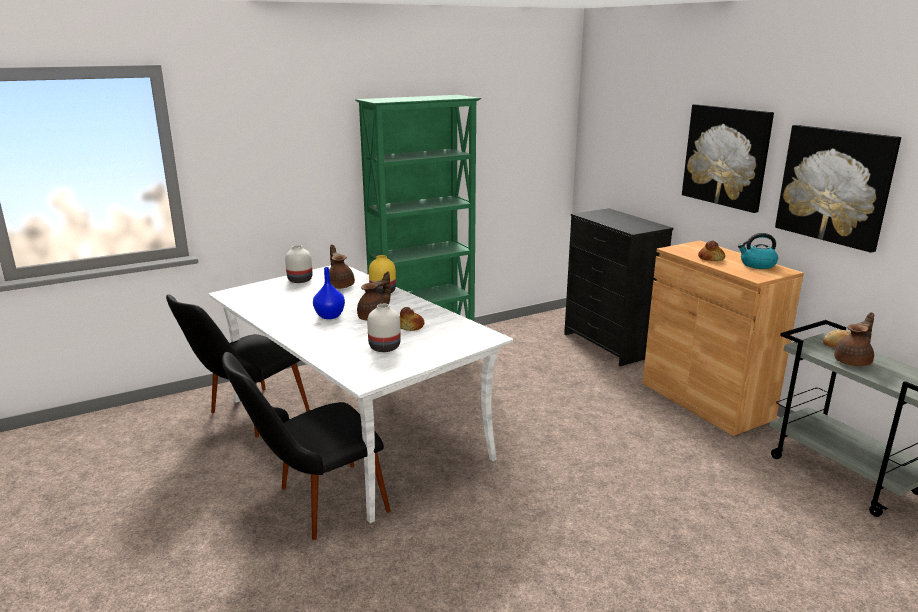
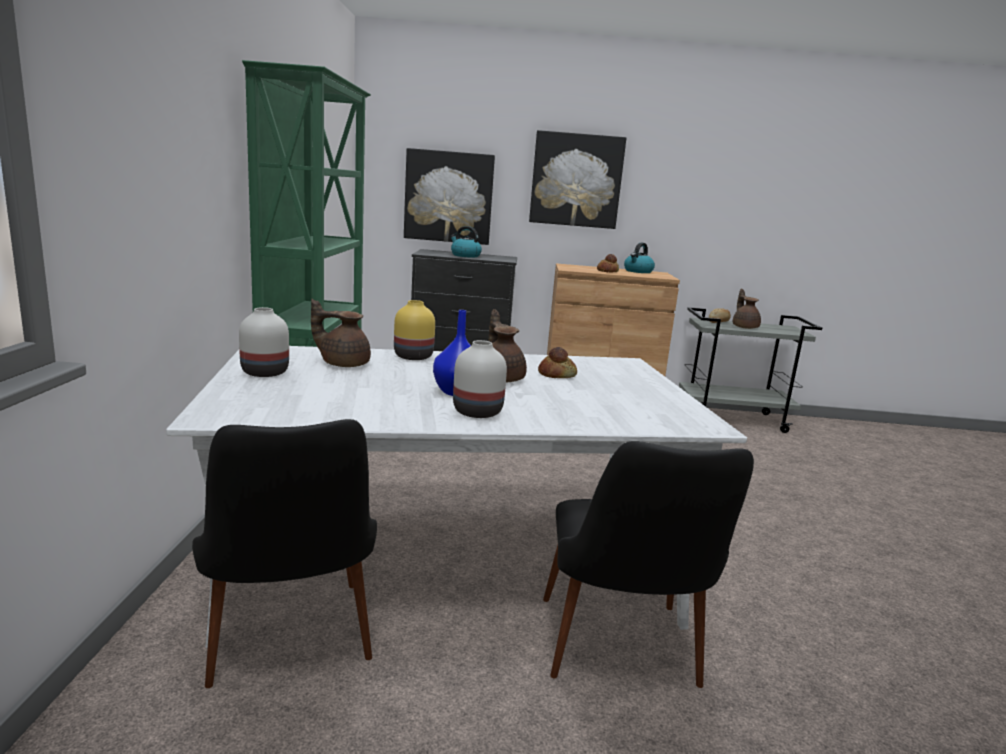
camera: 60 degrees left, 5 degrees down
white vase [367,304,401,352] -> white vase moved to [453,340,507,418]
picture [775,125,901,253] -> picture moved to [404,148,495,245]
none -> kettle [450,226,482,258]

